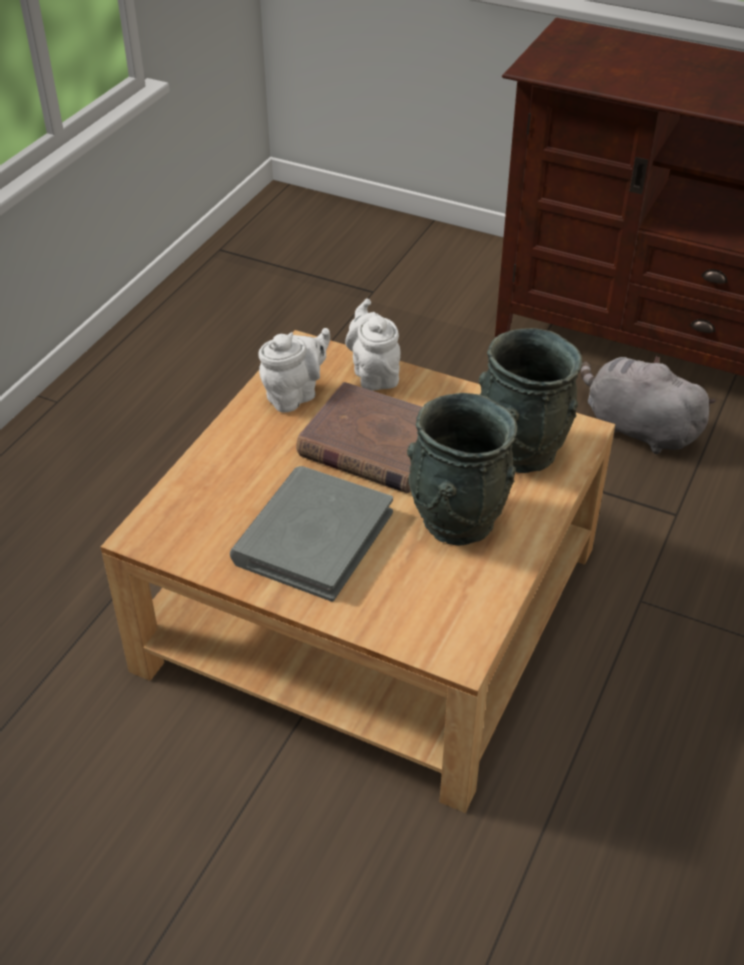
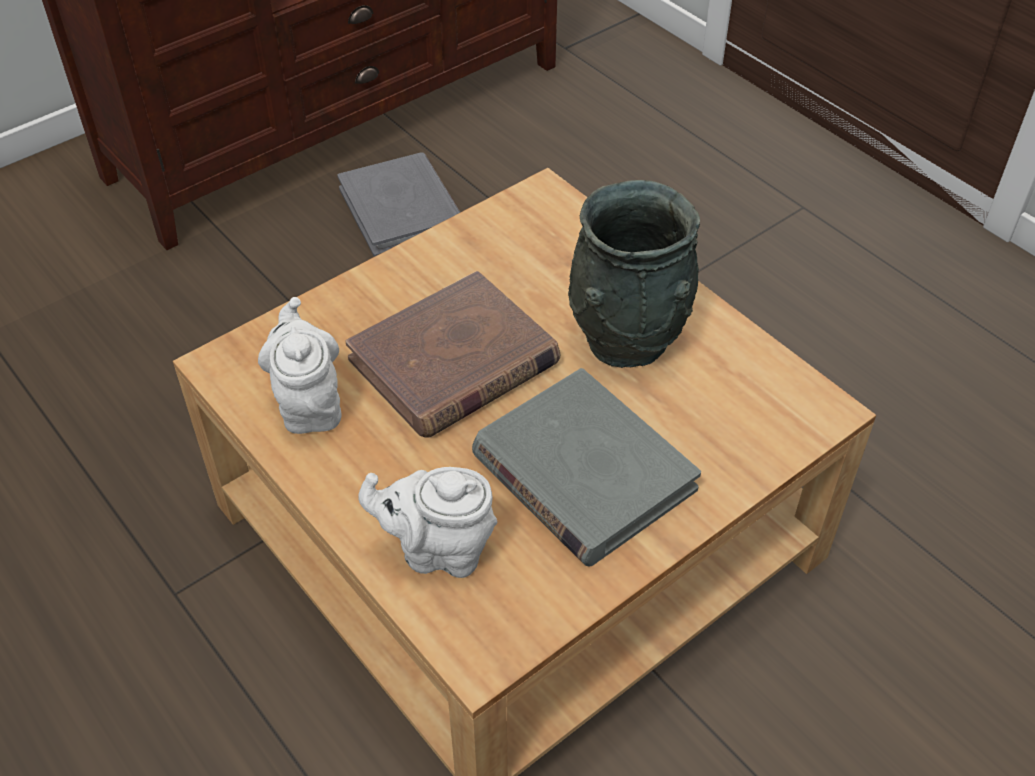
camera: 65 degrees left, 5 degrees up
white teapot [345,299,401,391] -> white teapot moved to [358,467,497,578]
grey vase [478,328,582,473] -> none
grey plush toy [581,356,716,454] -> grey book [337,152,460,257]

